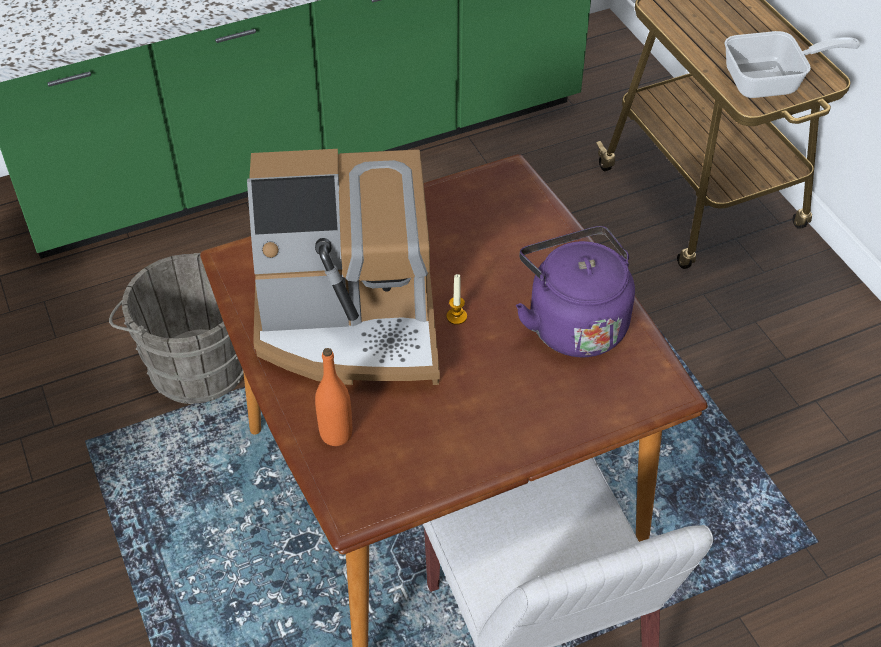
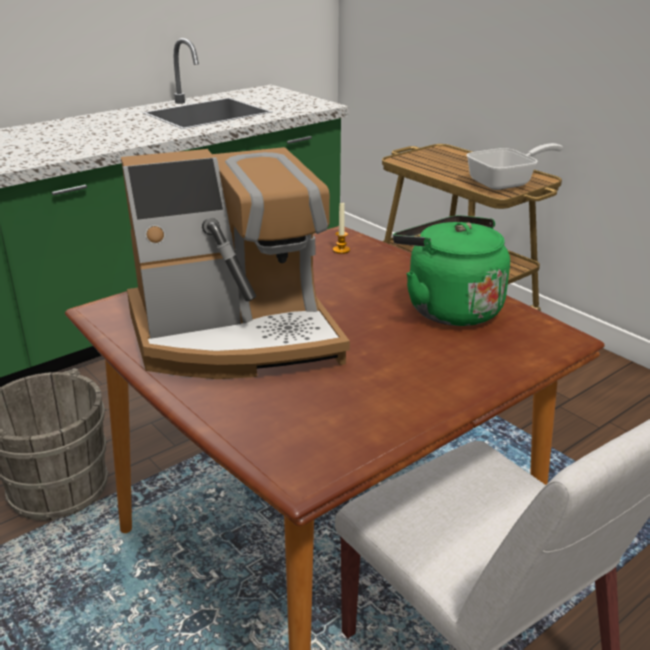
camera: 15 degrees left, 20 degrees down
orange bottle [315,348,352,446] -> none
candle [446,274,467,325] -> candle moved to [333,203,350,254]
purple kettle [516,226,635,357] -> green kettle [393,215,510,326]

